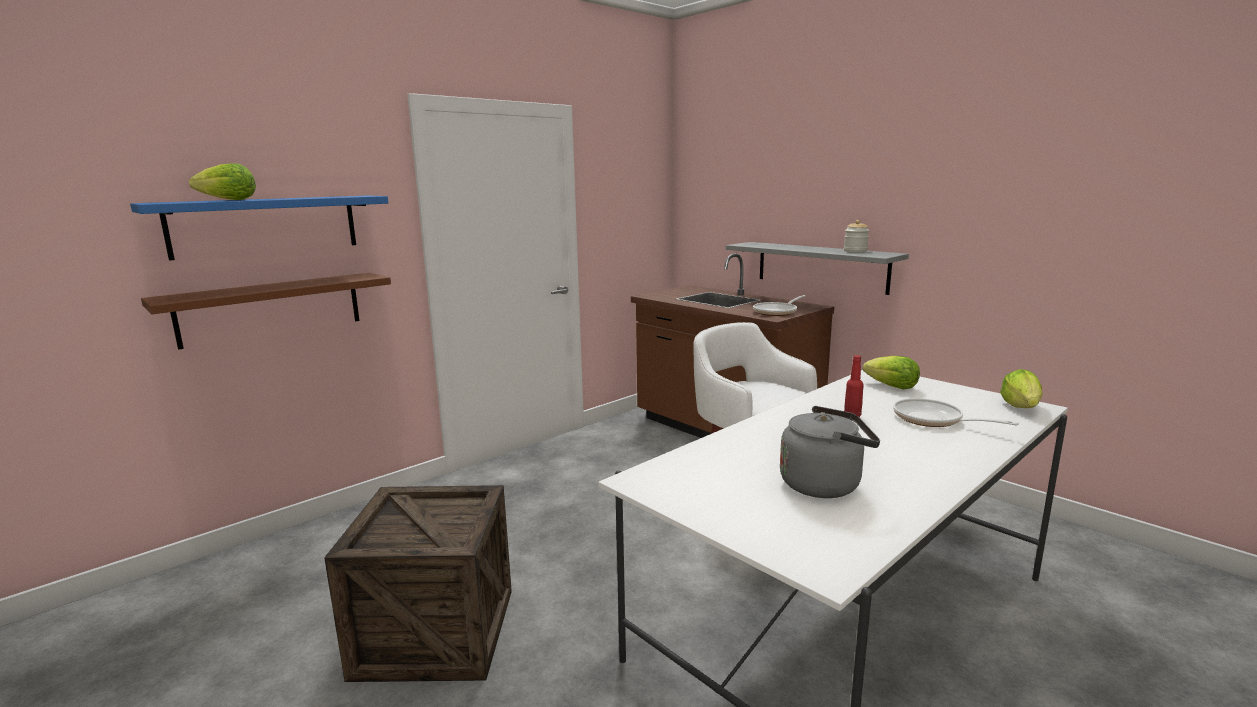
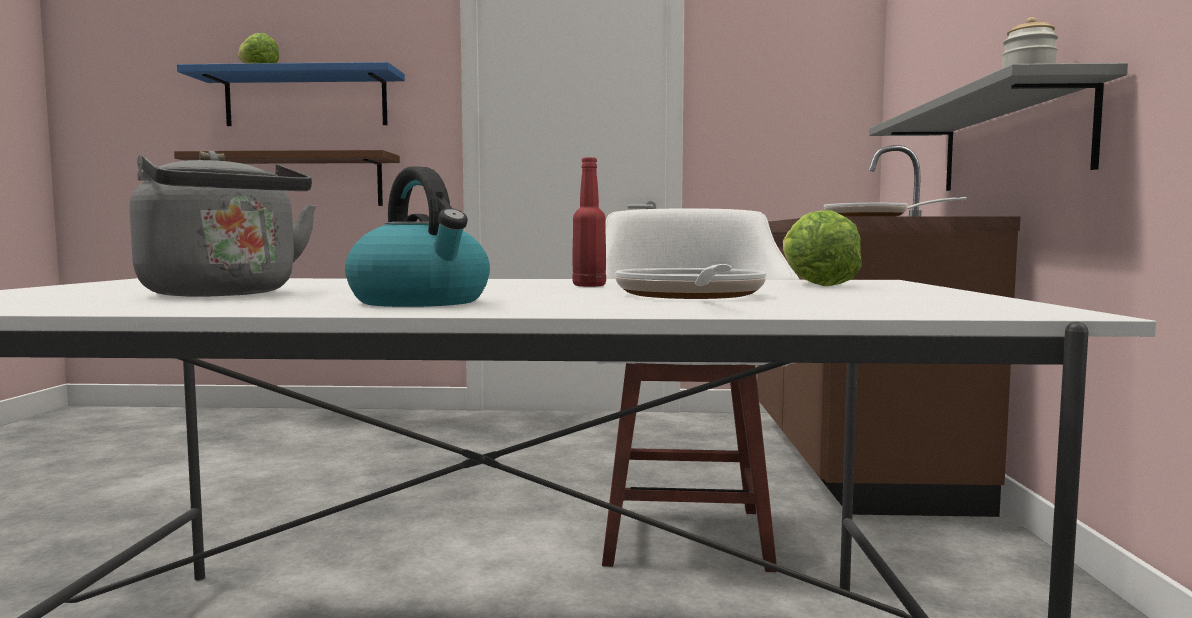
camera: 45 degrees right, 10 degrees down
crate [324,485,512,682] -> none
lettuce [1000,369,1043,408] -> none
none -> kettle [345,166,490,307]

